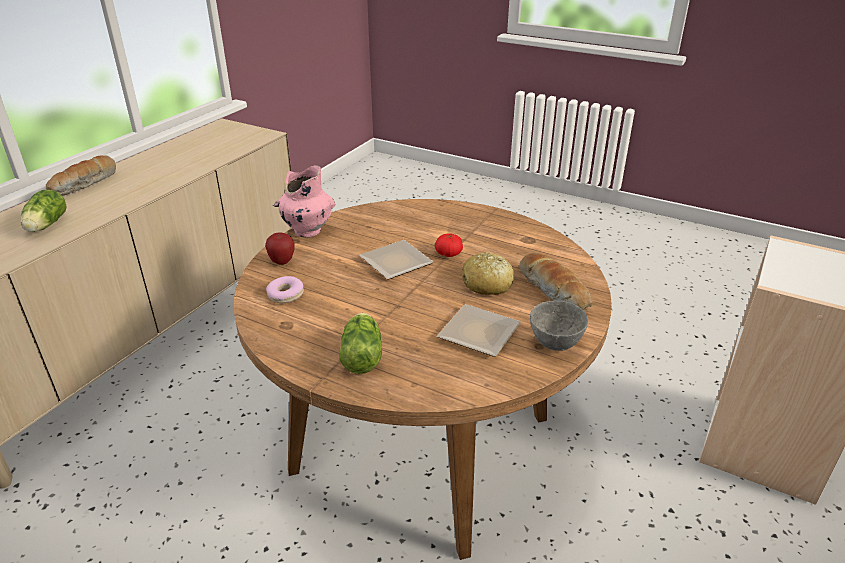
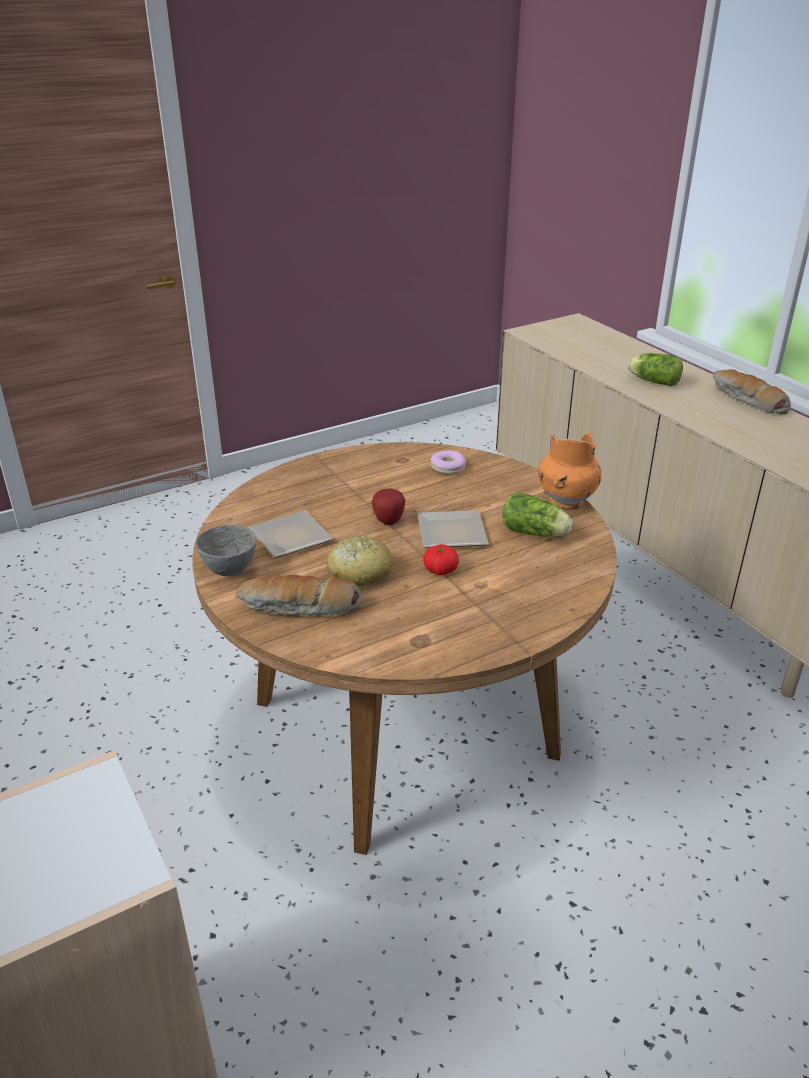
camera: 120 degrees right, 0 degrees up
apple [265,232,295,265] -> apple moved to [372,489,406,525]
pink vase [273,165,335,238] -> orange vase [538,432,601,510]
lettuce [339,313,382,374] -> lettuce moved to [502,492,573,537]

